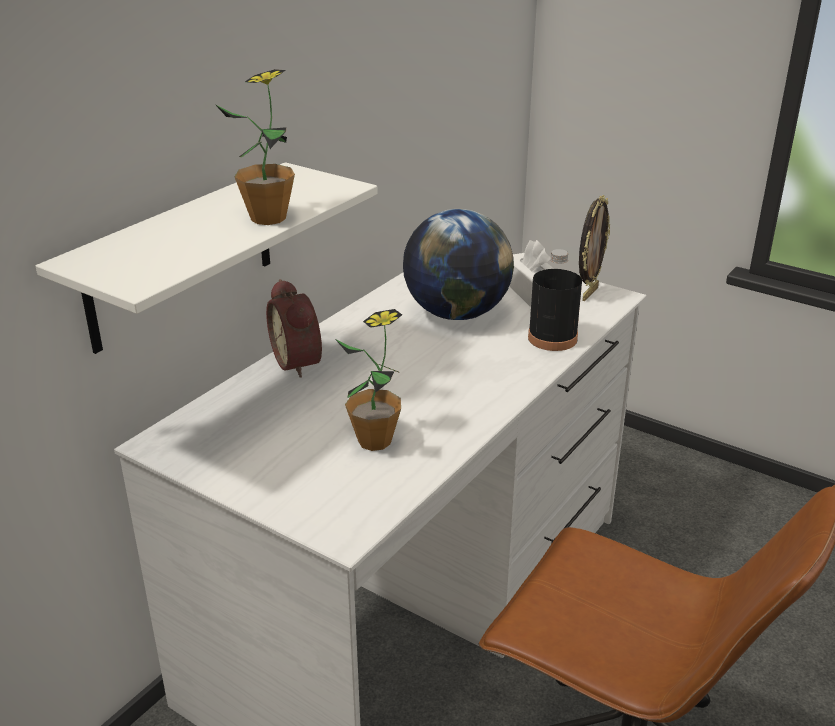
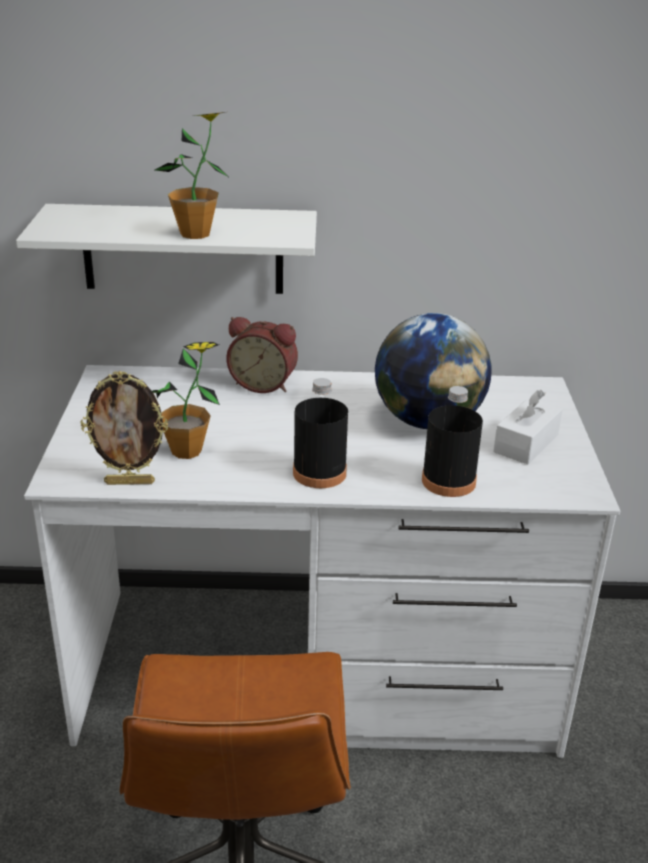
camera: 55 degrees right, 0 degrees up
alarm clock [266,279,322,378] -> alarm clock turned 105 degrees counterclockwise [226,317,298,393]
picture frame [579,195,610,301] -> picture frame moved to [80,371,168,485]
none -> black bottle [293,378,348,488]

